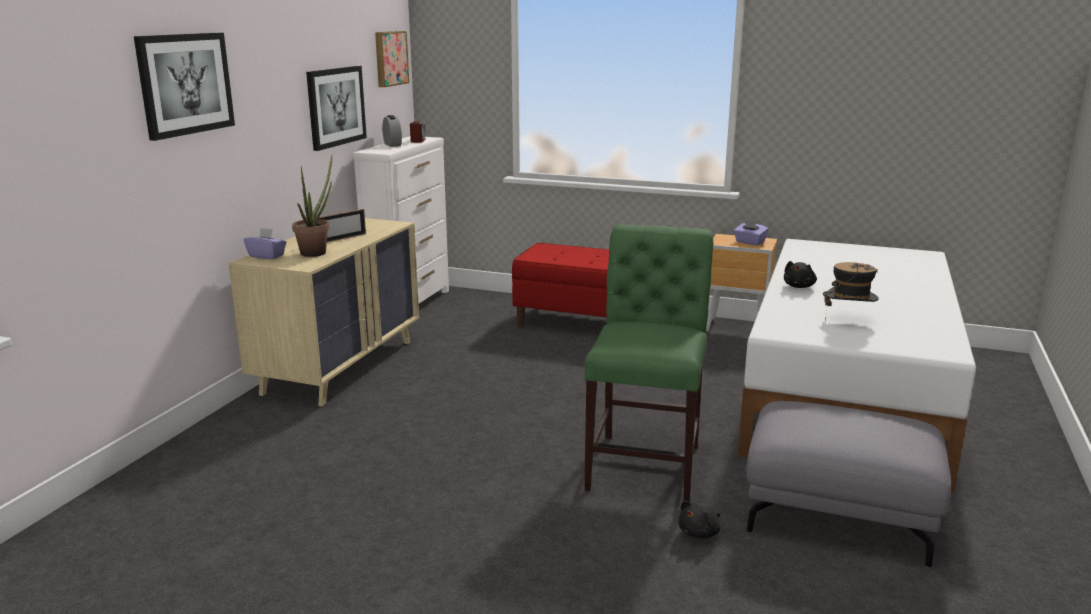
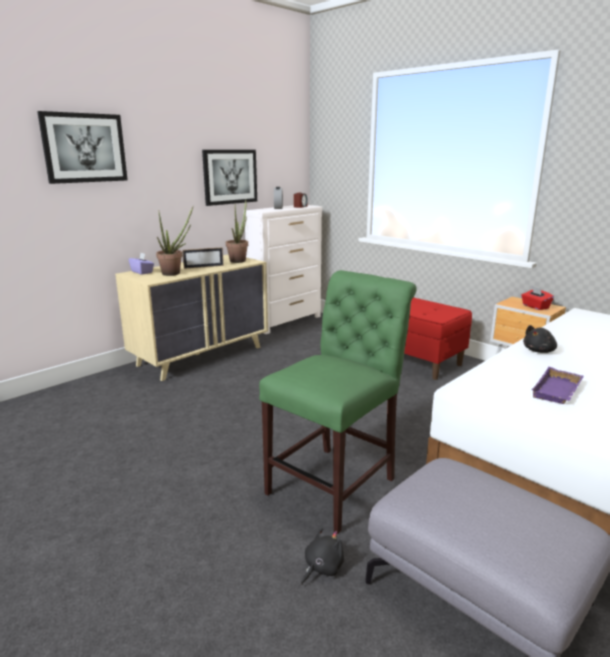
camera: 25 degrees right, 0 degrees up
picture [375,31,409,87] -> none
black plush toy [678,501,720,538] -> black plush toy turned 150 degrees clockwise [301,528,344,585]
purple tissue box [734,220,769,245] -> red tissue box [521,286,554,310]
hat [823,262,879,321] -> purple tray [531,367,584,404]
none -> potted plant [226,200,248,263]

